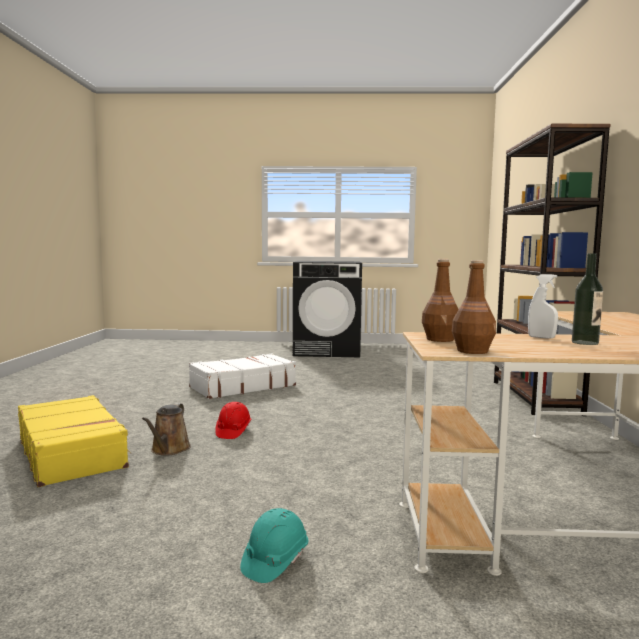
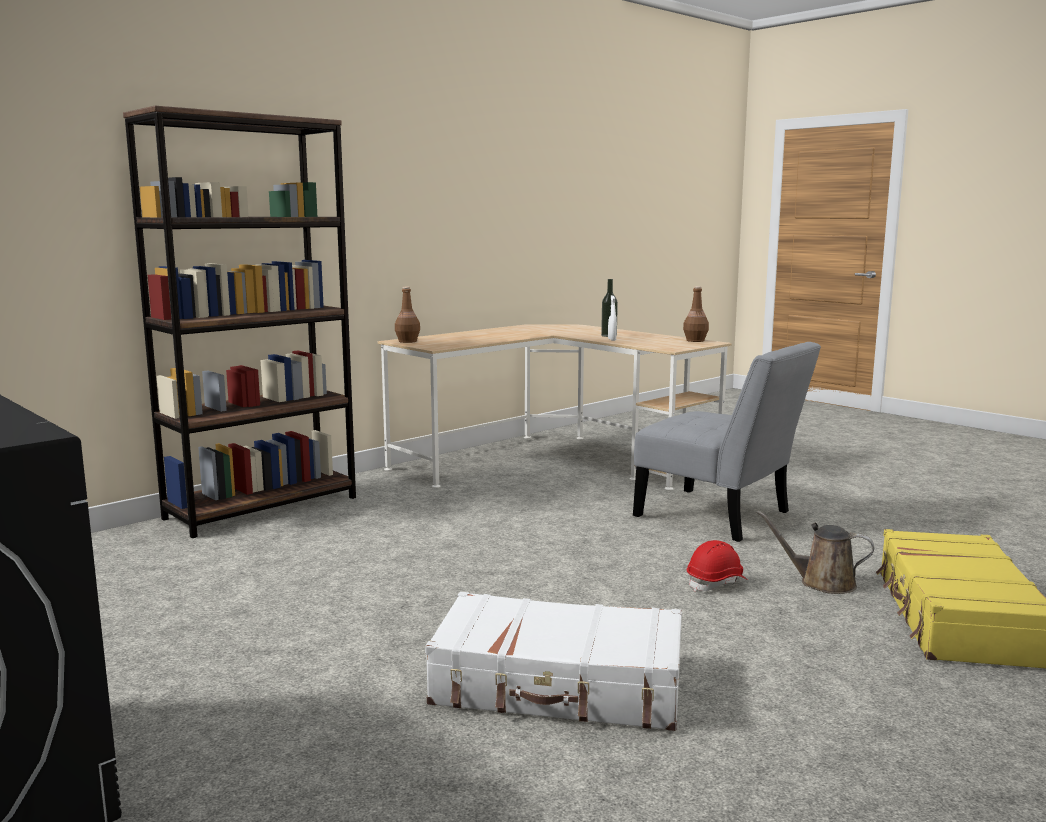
camera: 135 degrees left, 5 degrees up
brown watering can [142,403,191,455] -> brown watering can turned 120 degrees counterclockwise [757,511,874,594]
turquoise hard hat [240,508,308,583] -> none
brown bottle [422,259,459,342] -> brown bottle moved to [395,287,420,343]
none -> grey chair [633,342,821,542]

